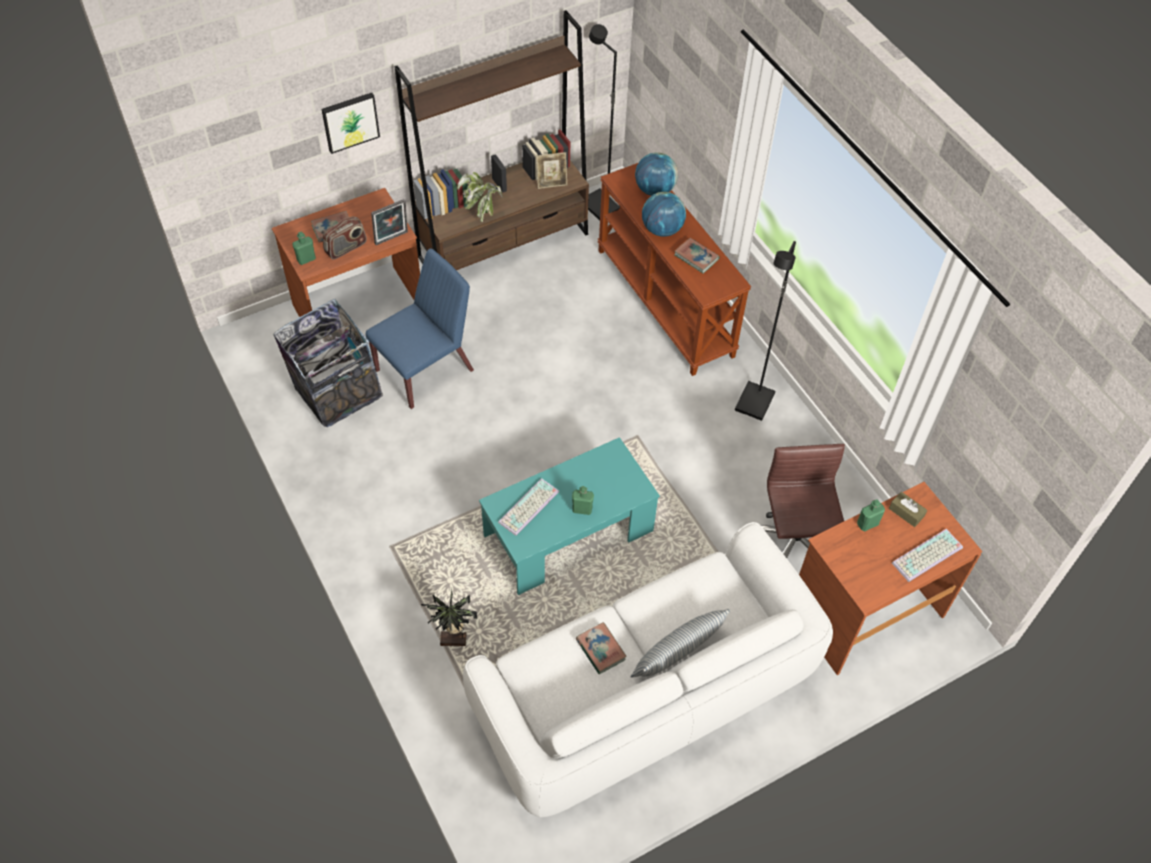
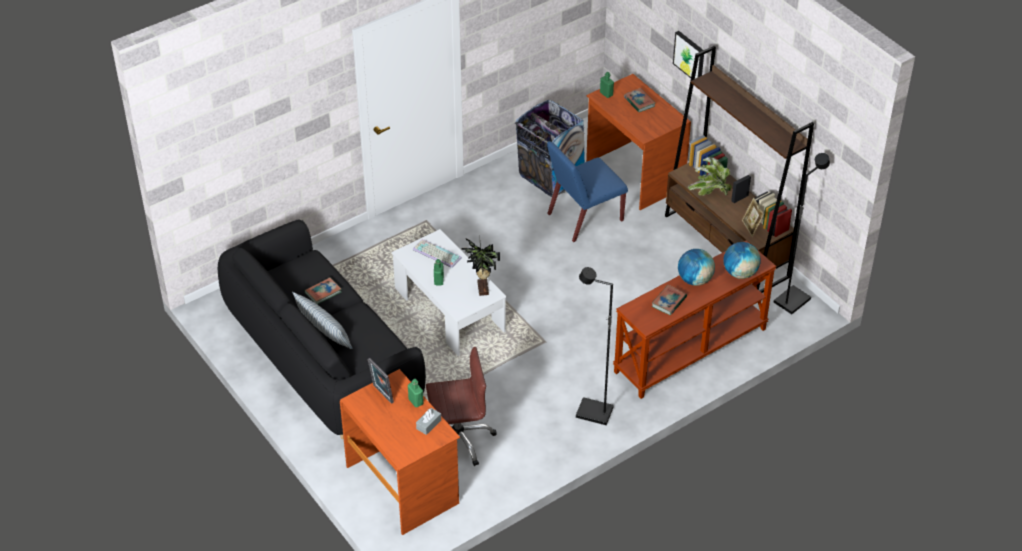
camera: 85 degrees right, 10 degrees down
radio [323,217,367,260] -> none
blue chair [366,248,474,409] -> blue chair turned 105 degrees clockwise [547,141,628,242]
picture frame [371,199,408,245] -> picture frame moved to [368,358,394,404]
potted plant [421,589,477,646] -> potted plant moved to [461,235,500,296]
white sofa [463,522,833,817] -> black sofa [218,220,426,439]
turquoise coffee table [479,437,660,595] -> white coffee table [391,229,507,356]
brown tissue box [889,492,927,527] -> grey tissue box [416,408,441,435]
keyboard [892,529,963,582] -> none

